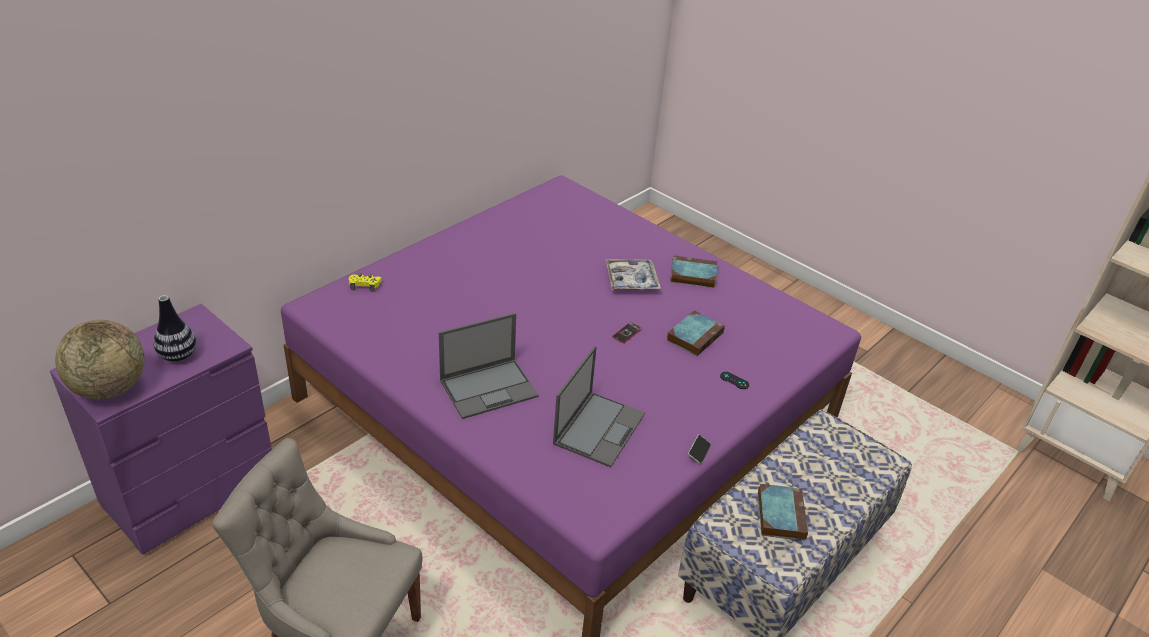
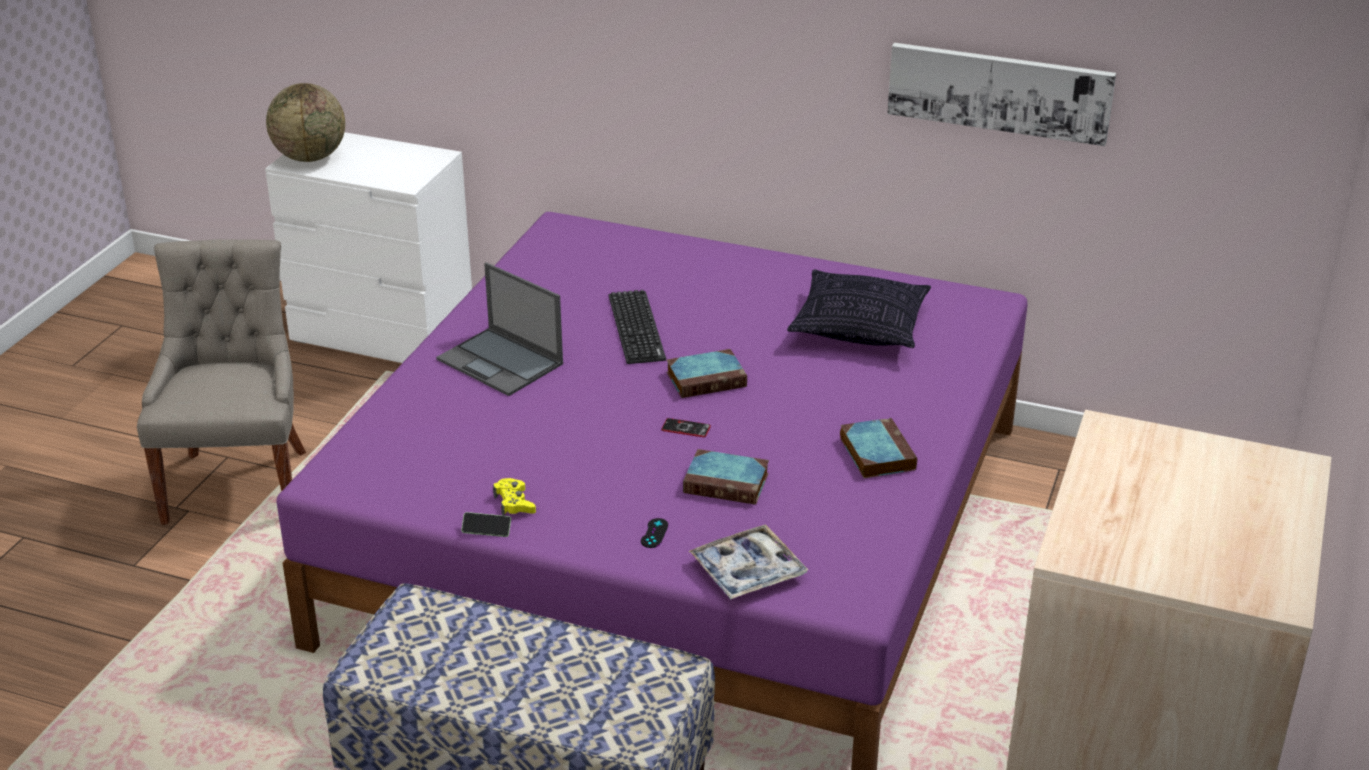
camera: 70 degrees right, 5 degrees down
purple dresser [50,304,272,555] -> white dresser [265,132,472,363]
vase [153,295,196,362] -> none
yellow game controller [349,273,382,292] -> yellow game controller moved to [493,478,536,516]
laptop [553,346,645,467] -> none
tray [605,259,661,290] -> tray moved to [689,524,808,599]
book [758,484,808,540] -> book moved to [667,349,747,398]
none -> keyboard [609,290,666,364]
none -> pillow [787,270,931,348]
none -> picture [887,43,1116,146]

